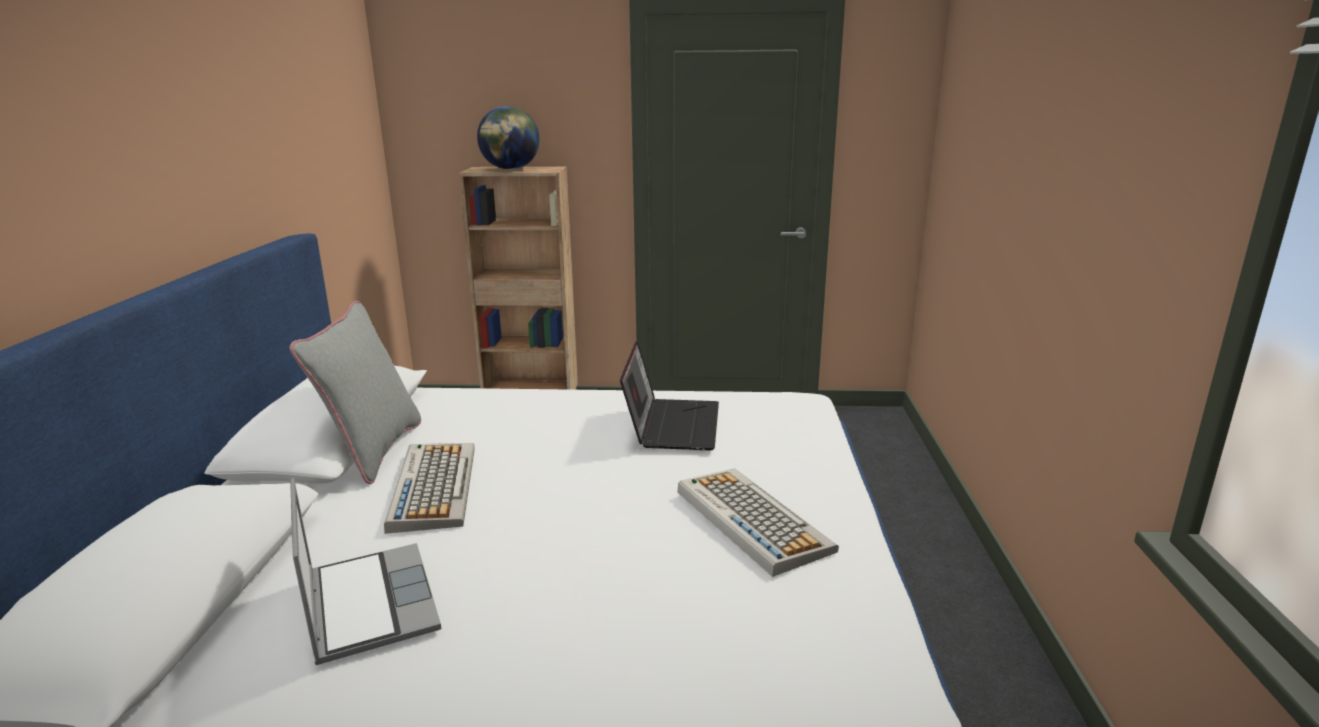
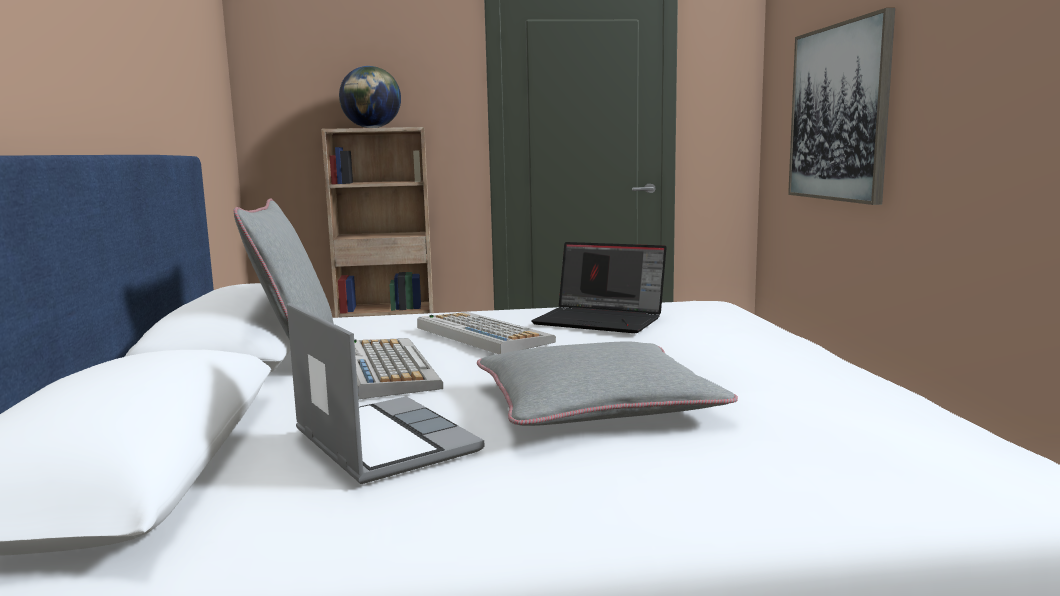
camera: 10 degrees left, 10 degrees down
laptop [620,341,719,450] -> laptop turned 120 degrees clockwise [531,242,667,333]
keyboard [678,469,839,577] -> keyboard moved to [417,312,556,354]
none -> grey pillow [477,342,738,426]
none -> picture [788,8,895,205]

